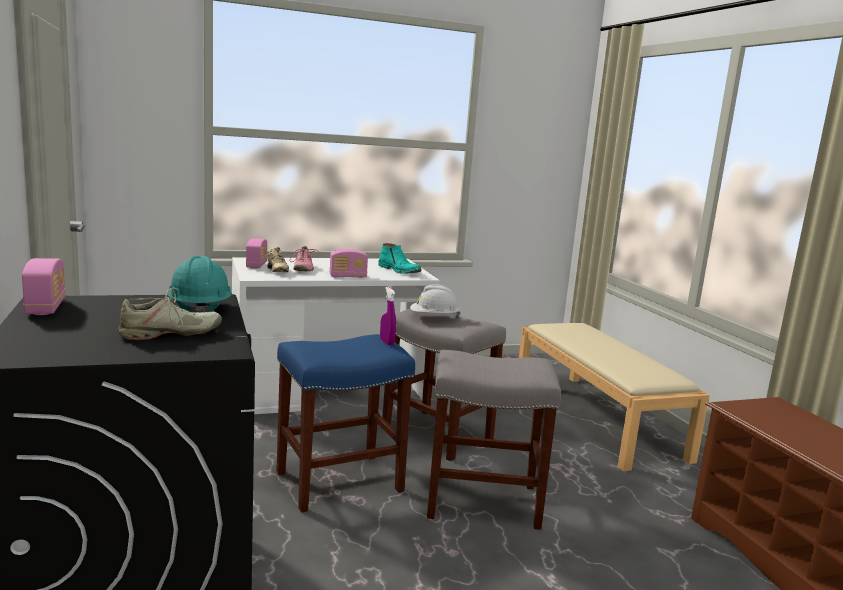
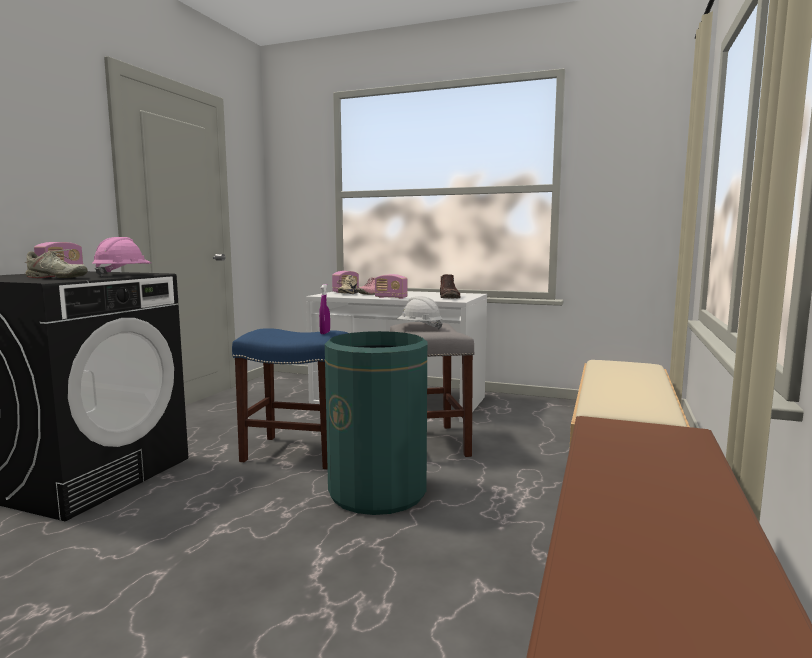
camera: 40 degrees right, 5 degrees down
turquoise hard hat [168,256,232,313] -> pink hard hat [92,237,151,276]
turquoise boot [378,243,422,274] -> brown boot [440,274,461,298]
grey stool [427,350,561,530] -> green trash can [325,331,427,515]

